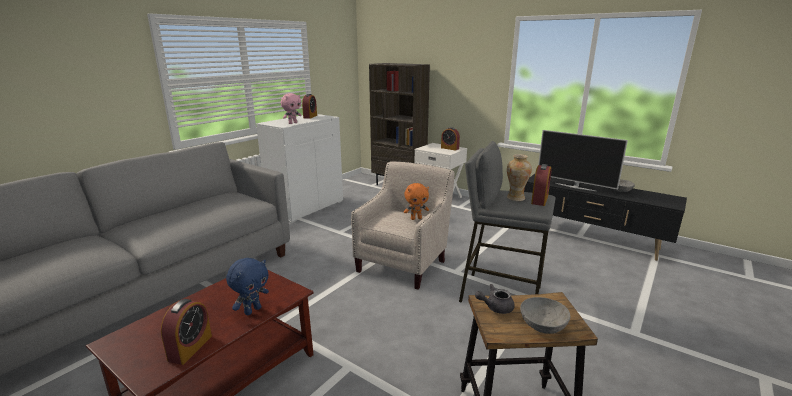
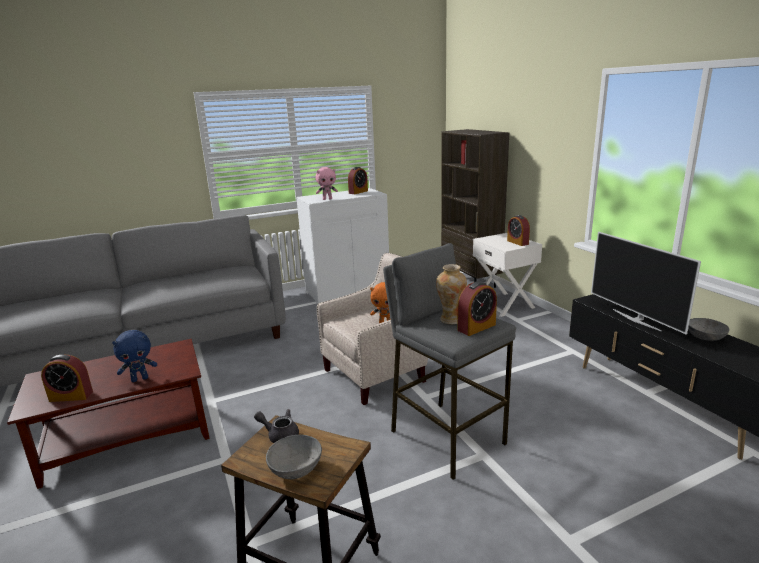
camera: 30 degrees right, 0 degrees up
alarm clock [161,299,212,365] -> alarm clock turned 45 degrees clockwise [41,355,93,402]

